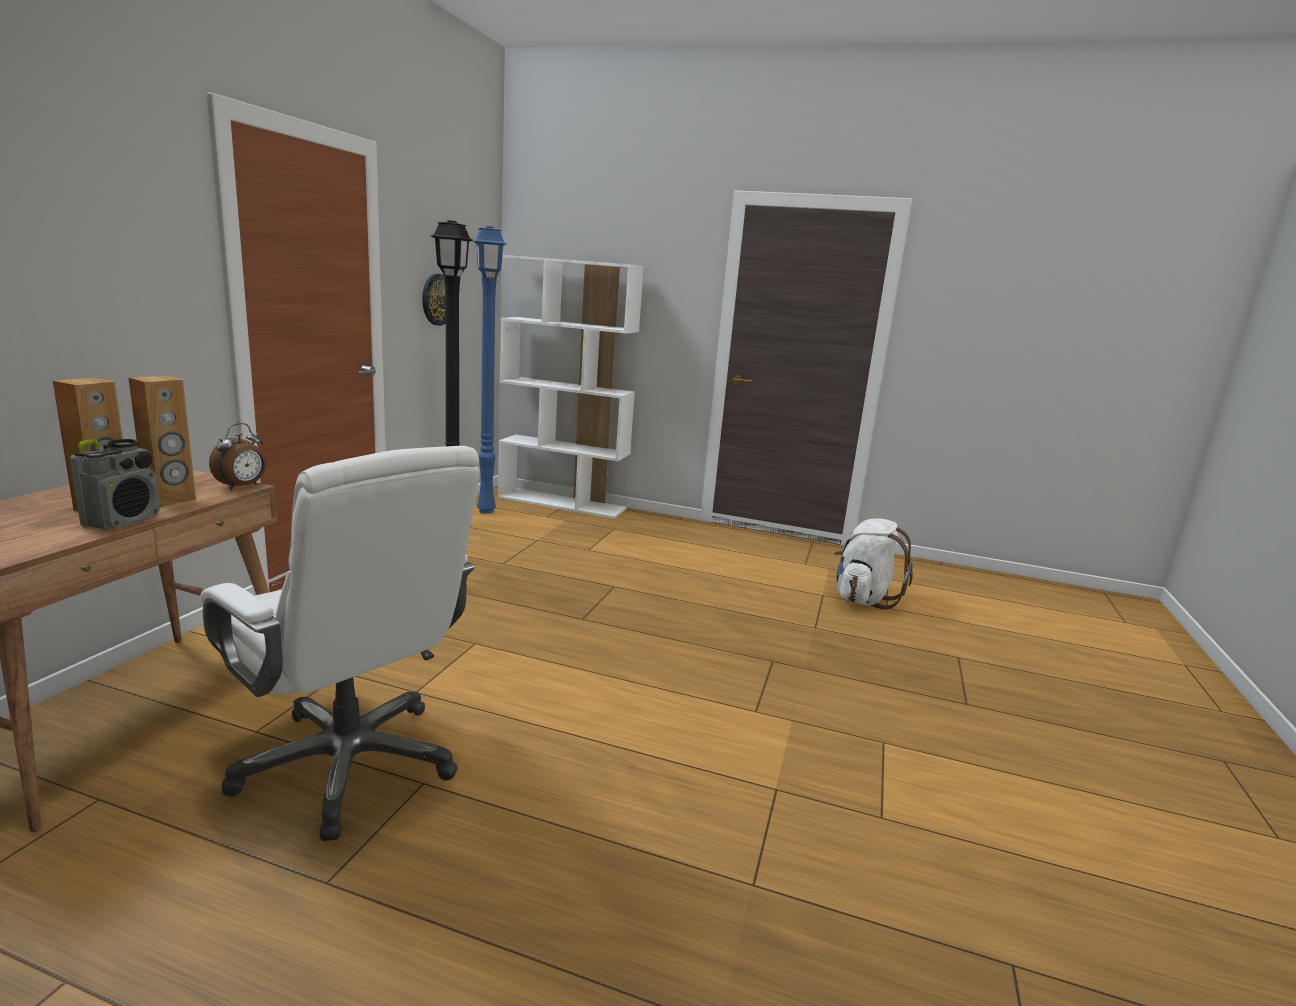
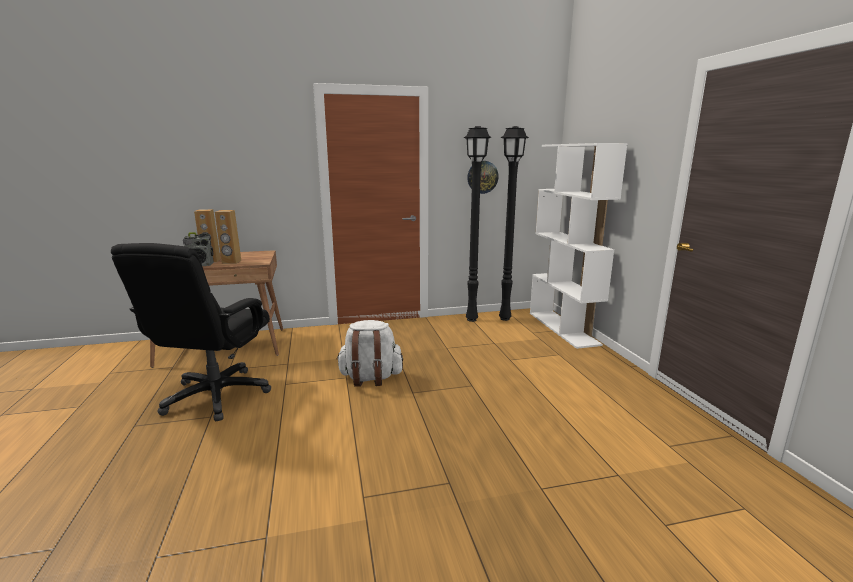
camera: 60 degrees right, 0 degrees up
white office chair [200,446,480,841] -> black office chair [111,243,271,421]
alarm clock [209,423,266,490] -> none
blue floor lamp [473,226,507,514] -> black floor lamp [499,126,529,321]
white backpack [834,518,913,610] -> white backpack moved to [336,320,403,387]

